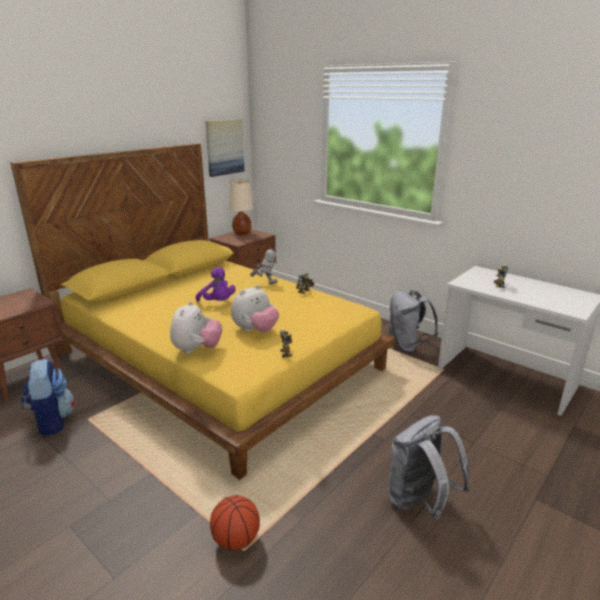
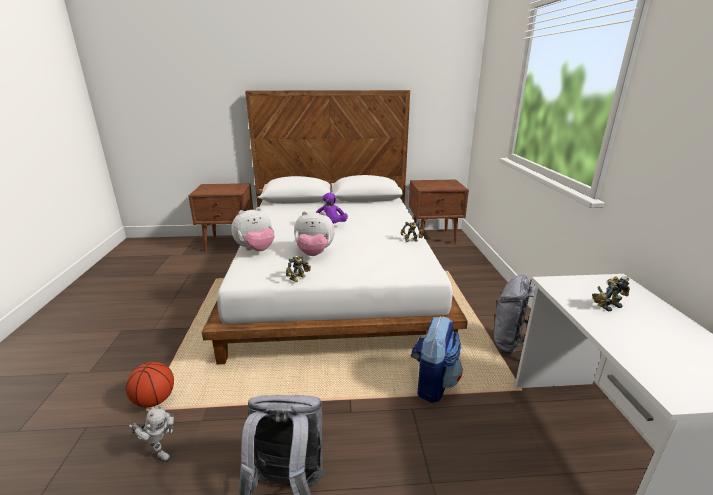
camera: 45 degrees right, 0 degrees up
yellow bed [10,143,395,480] -> white bed [202,90,468,365]
backpack [21,359,75,435] -> backpack moved to [411,316,463,403]
picture [205,119,245,177] -> none
beige table lamp [229,180,253,235] -> none
toy robot [250,247,278,284] -> toy robot moved to [129,404,174,462]

